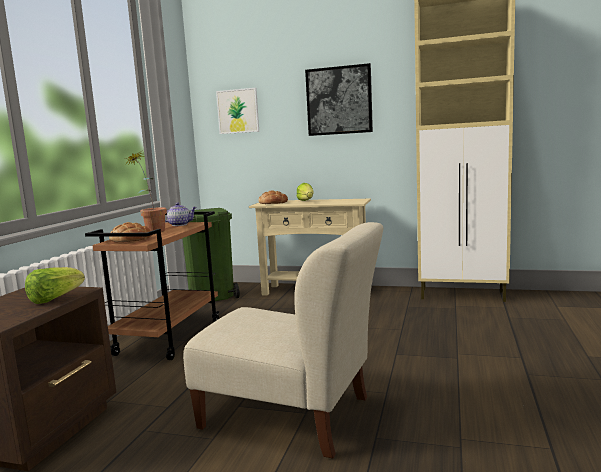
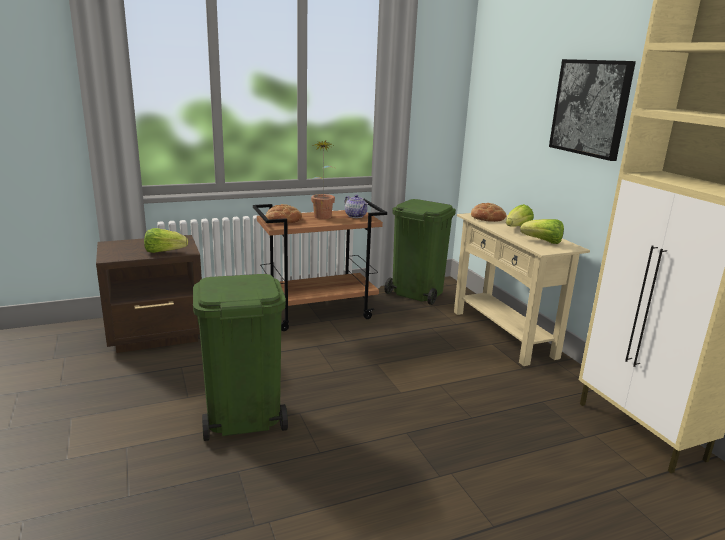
camera: 50 degrees right, 10 degrees up
beige chair [183,222,383,459] -> green trash can [193,274,288,441]
picture [216,88,259,134] -> none
none -> lettuce [520,219,564,244]

